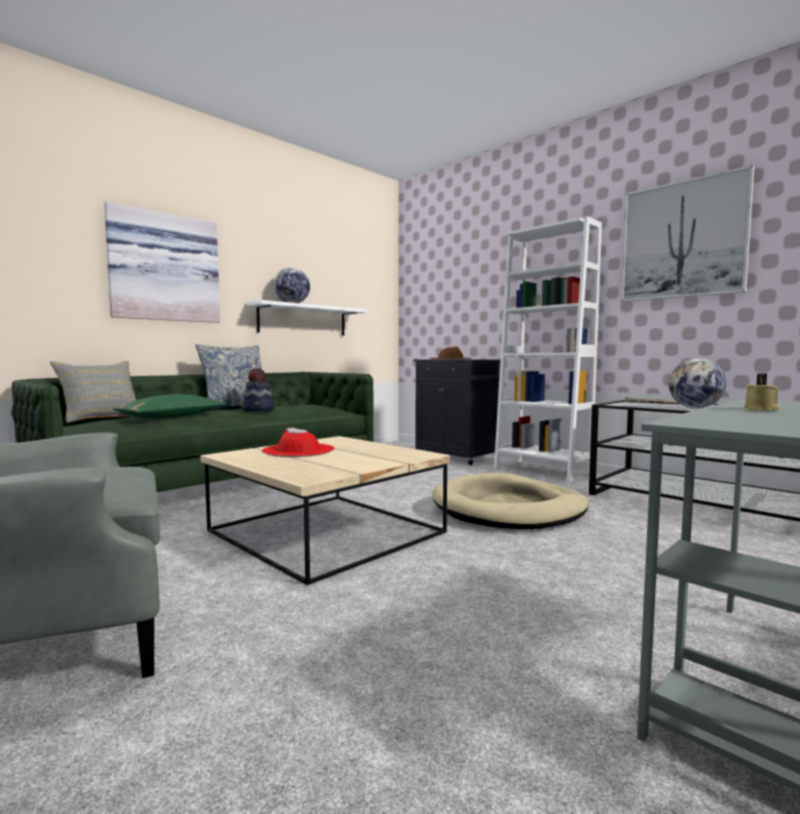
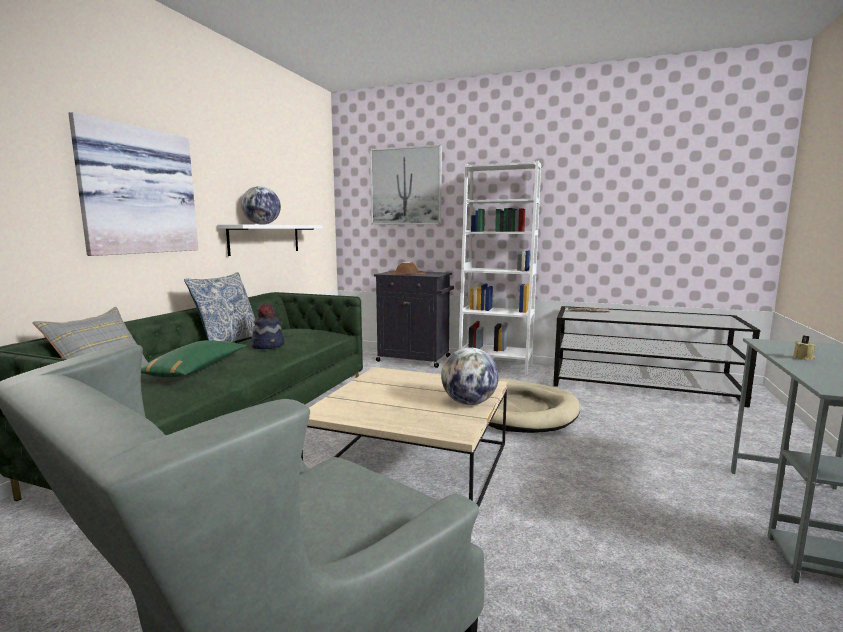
camera: 25 degrees left, 5 degrees up
red hat [262,428,335,457] -> none
picture [621,165,754,302] -> picture moved to [370,144,442,225]
globe [669,359,726,409] -> globe moved to [441,347,499,405]

